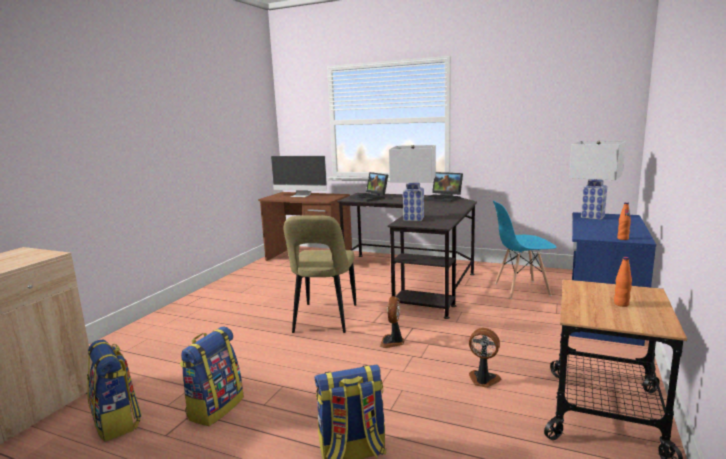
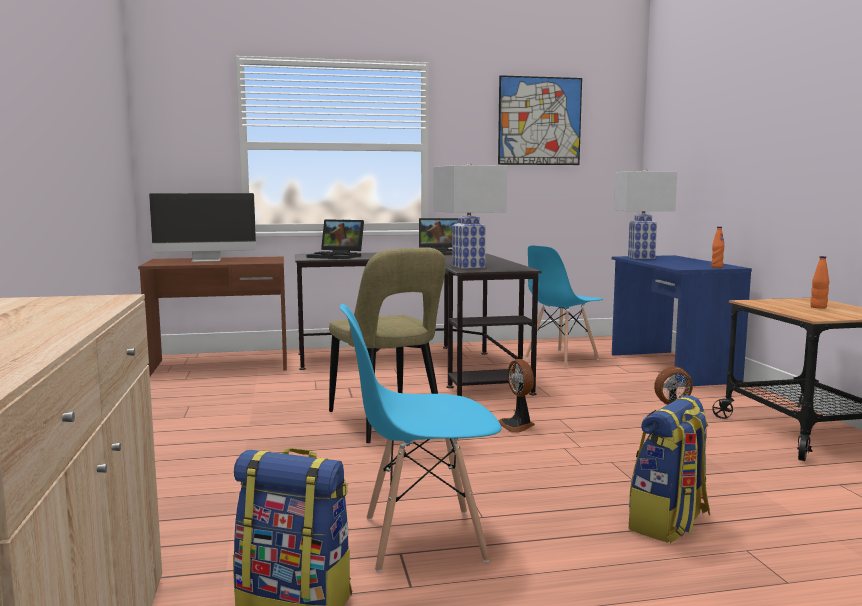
camera: 35 degrees left, 5 degrees down
backpack [180,326,244,426] -> blue chair [340,304,502,572]
none -> picture [498,75,582,165]

